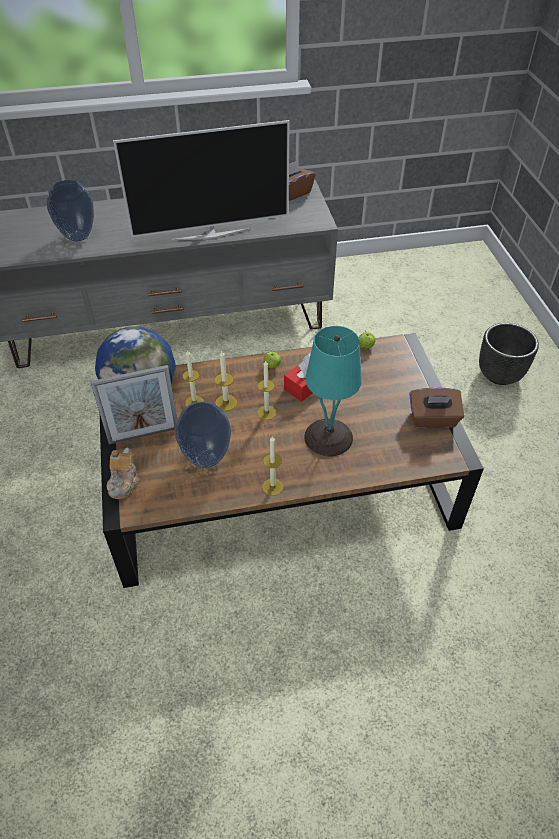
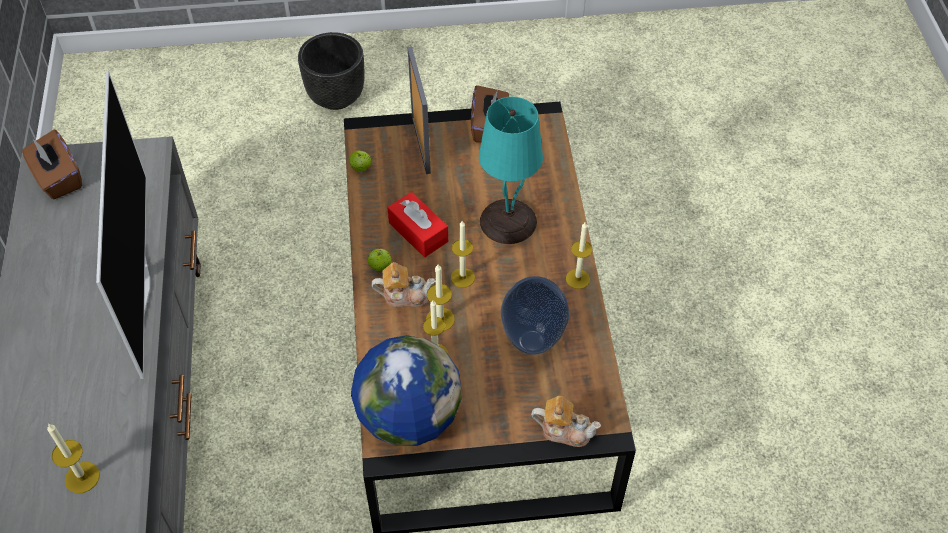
camera: 85 degrees left, 5 degrees up
vase [47,180,94,242] -> candle [47,424,100,493]
picture frame [90,365,177,445] -> picture frame moved to [408,47,431,174]
none -> teapot [371,262,435,307]

